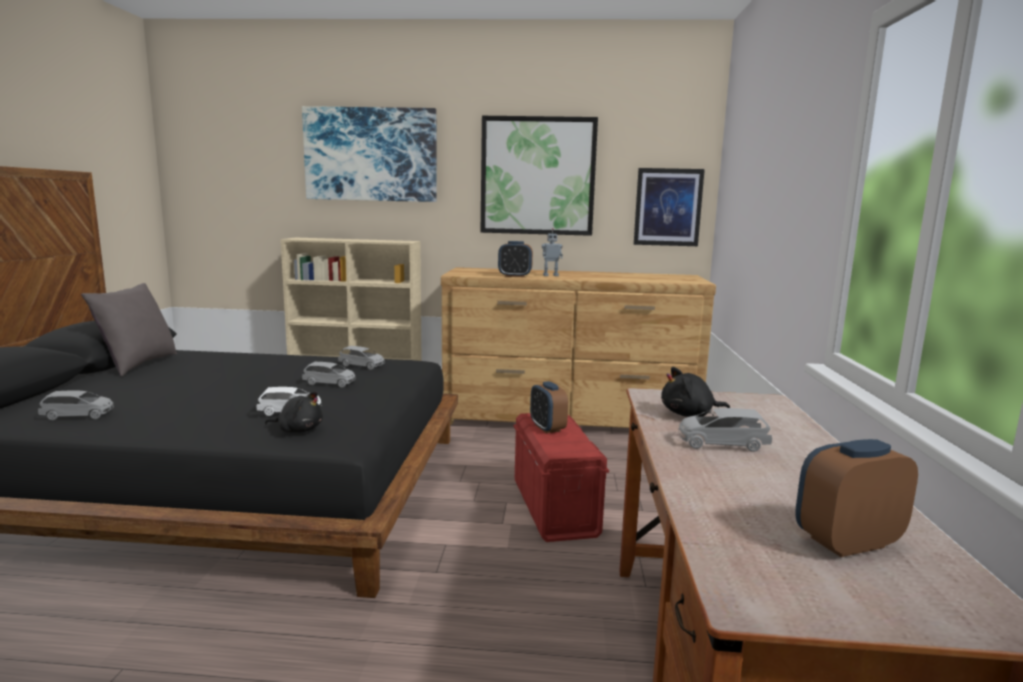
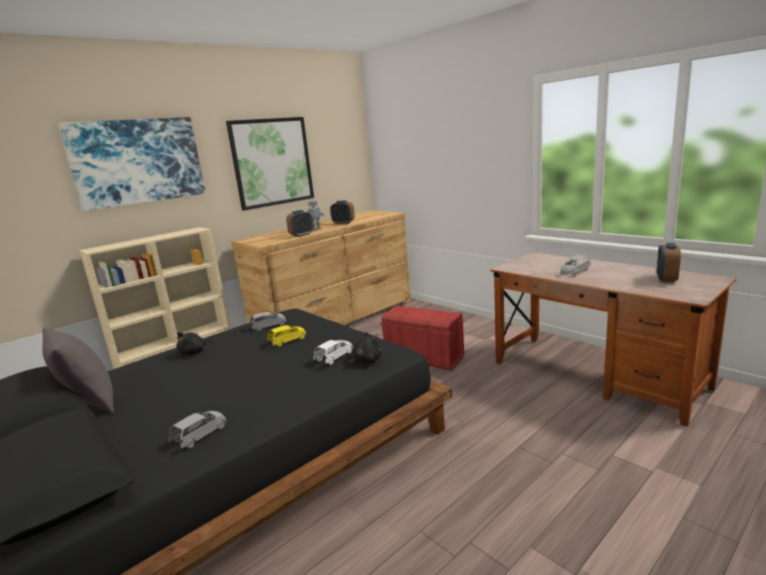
camera: 45 degrees left, 5 degrees up
grey toy car [302,362,356,388] -> yellow toy car [266,325,306,347]
alarm clock [530,381,568,433] -> alarm clock moved to [330,200,355,224]
picture [634,168,705,246] -> none
black plush toy [661,367,730,417] -> black plush toy moved to [177,332,212,355]

